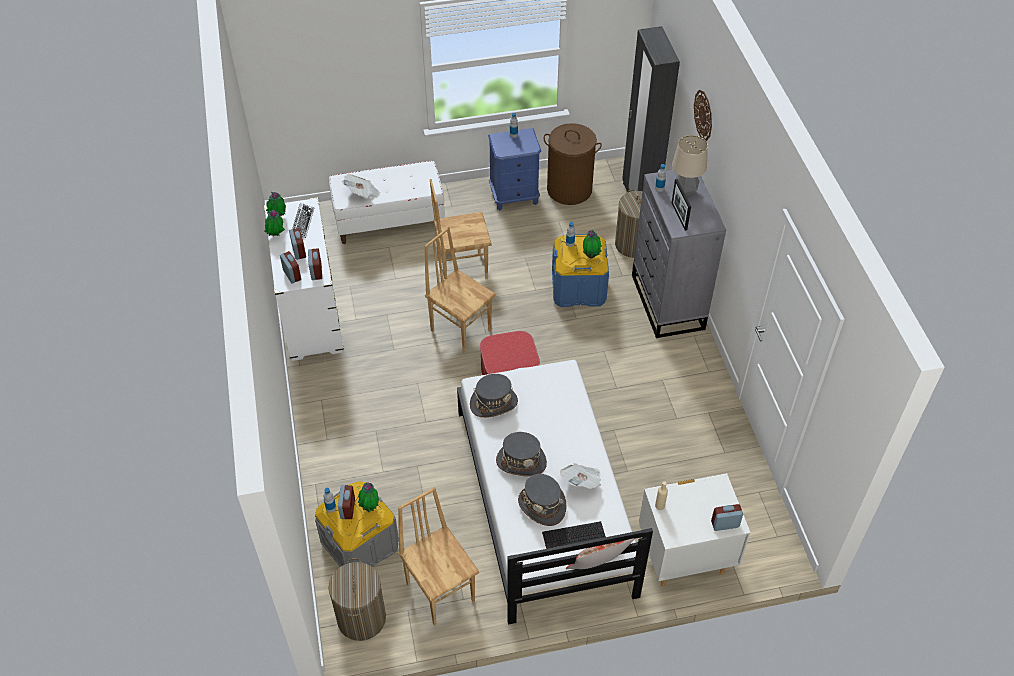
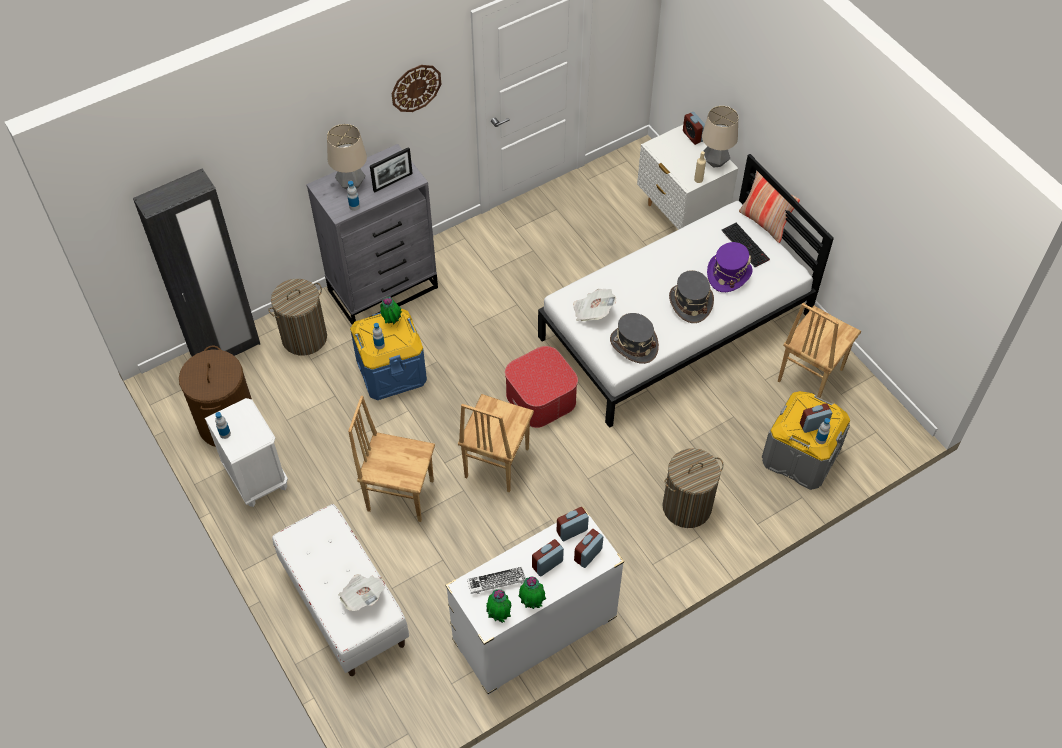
camera: 110 degrees left, 5 degrees up
laundry basket [328,558,386,641] -> laundry basket moved to [662,448,724,528]
potted plant [358,482,379,512] -> none
brown chair [430,179,492,279] -> brown chair turned 135 degrees clockwise [348,396,435,522]
blue nightstand [488,128,541,210] -> white nightstand [205,398,288,507]
grey hat [518,474,566,526] -> purple hat [707,242,752,292]
newspaper [560,463,601,489] -> newspaper moved to [573,289,616,321]
wall clock [694,90,712,141] -> wall clock moved to [392,65,441,112]
none -> table lamp [702,106,738,168]

